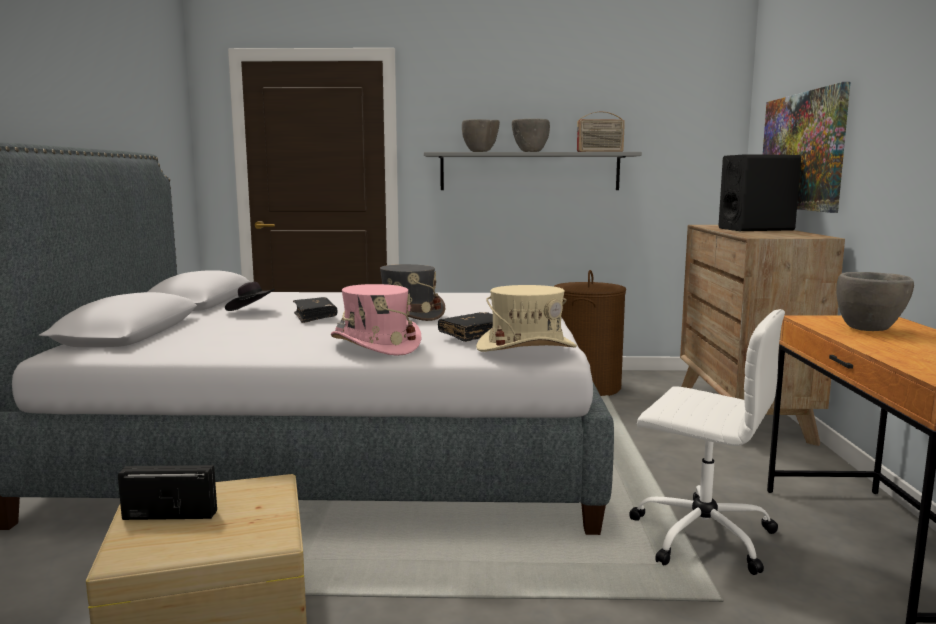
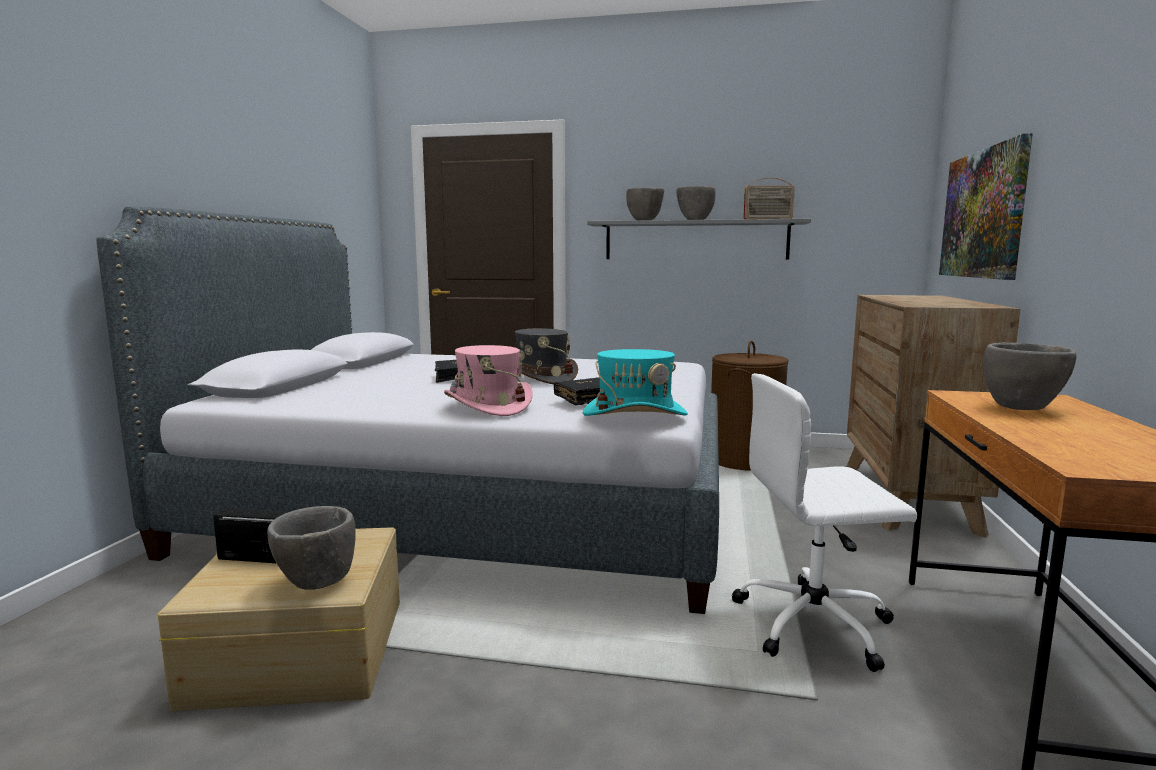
camera: 10 degrees right, 0 degrees up
black hat [225,282,275,311] -> none
beige hat [476,285,577,352] -> turquoise hat [583,349,688,416]
white office chair [629,309,785,575] -> white office chair turned 135 degrees clockwise [732,373,917,672]
black speaker [718,154,801,231] -> none
none -> grey bowl [267,506,356,590]

